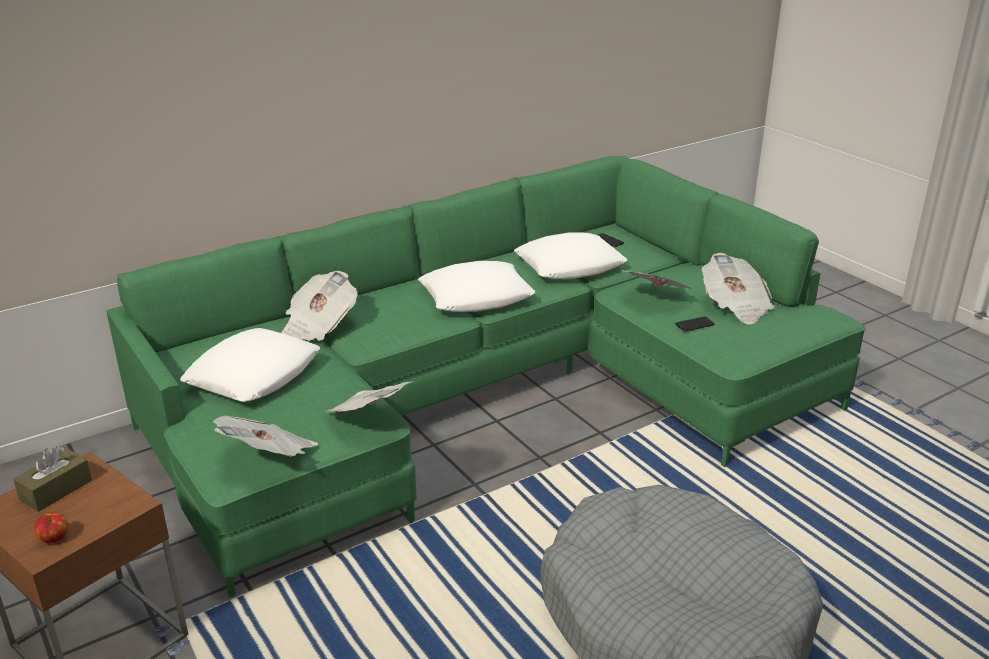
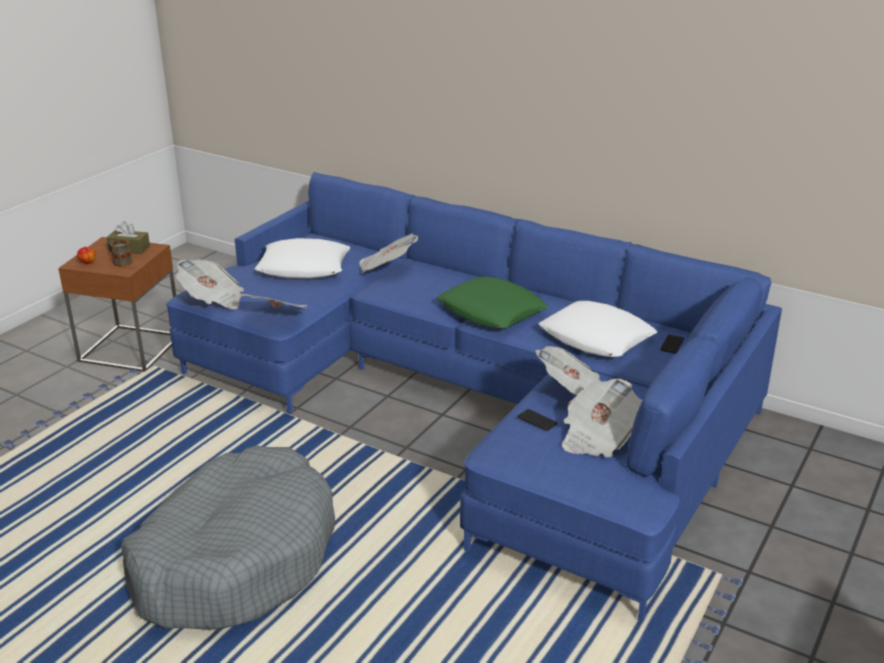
camera: 65 degrees right, 0 degrees up
green sofa [106,156,866,597] -> blue sofa [166,172,782,623]
white pillow [418,261,535,312] -> green pillow [437,277,548,328]
none -> mug [110,239,133,267]

